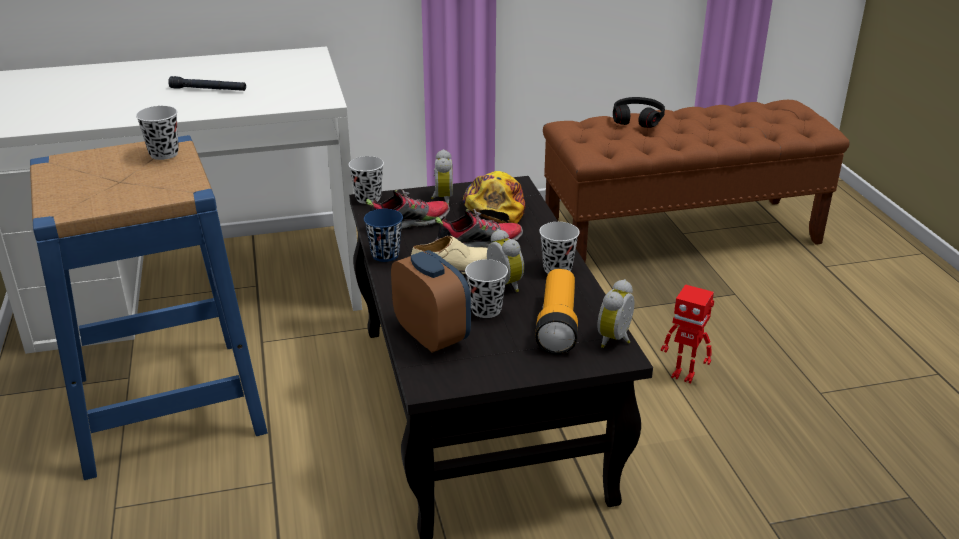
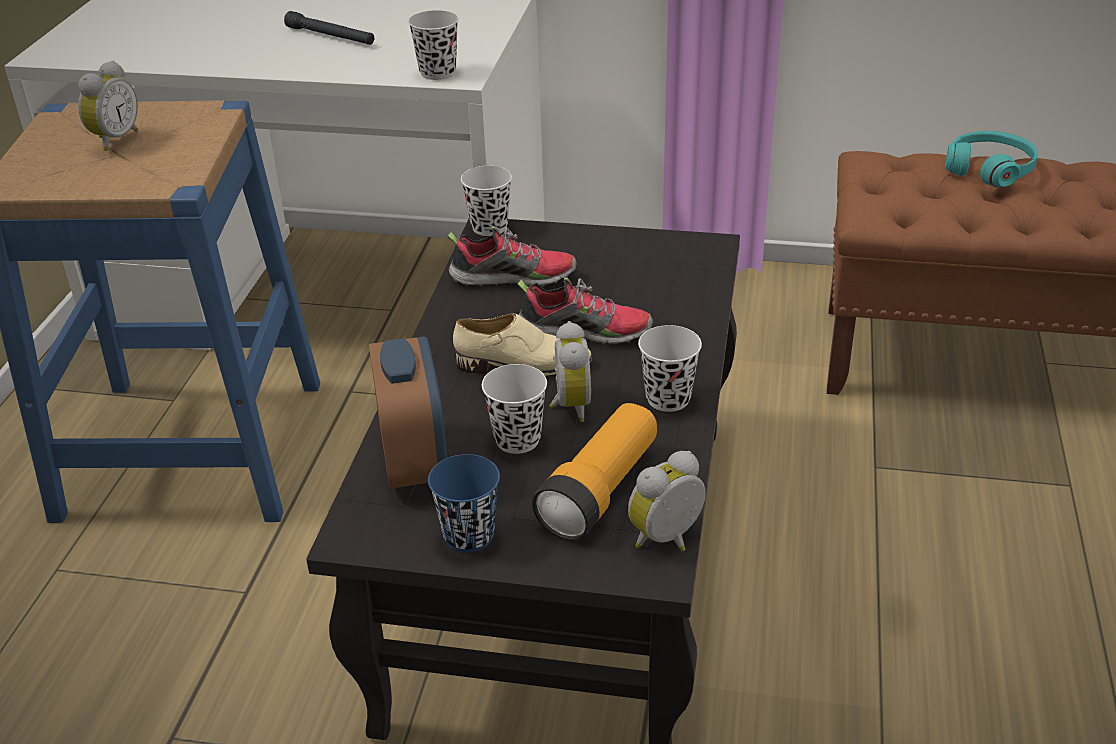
camera: 25 degrees right, 5 degrees up
black cup [136,106,179,160] -> black cup moved to [408,10,459,80]
blue cup [364,209,403,262] -> blue cup moved to [428,454,500,553]
alarm clock [431,149,453,204] -> alarm clock moved to [78,61,138,151]
cap [462,171,526,223] -> none
black headphones [613,97,665,128] -> turquoise headphones [945,131,1038,187]
toy robot [661,284,714,383] -> none

